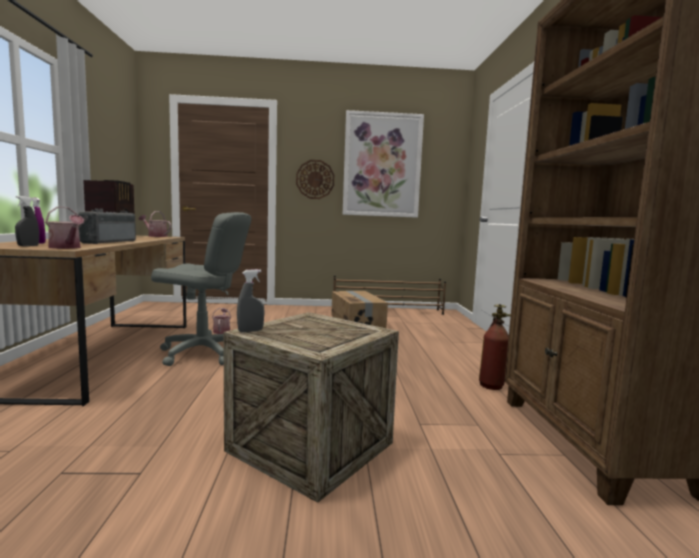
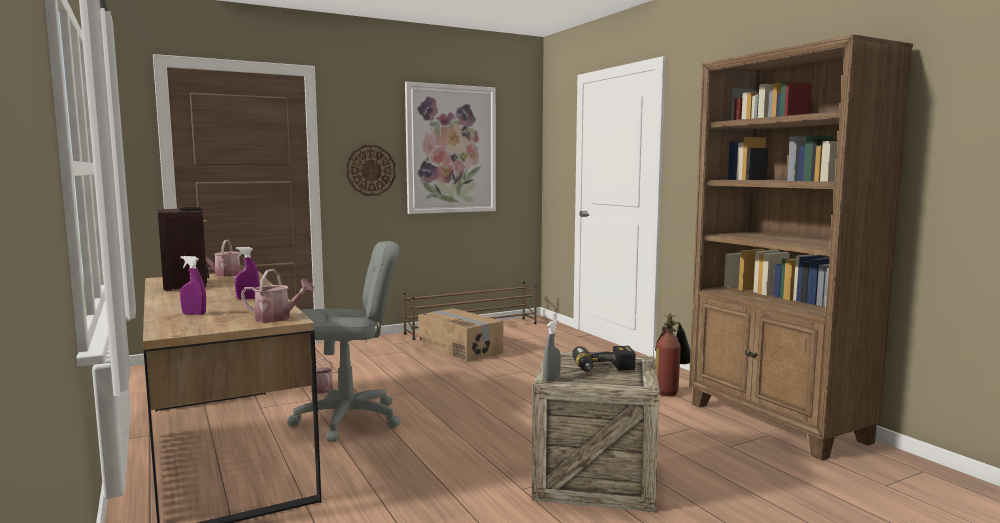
camera: 25 degrees left, 0 degrees up
grey spray bottle [15,196,39,246] -> none
radio [78,208,136,244] -> purple spray bottle [234,247,260,299]
none -> power drill [572,346,635,372]

